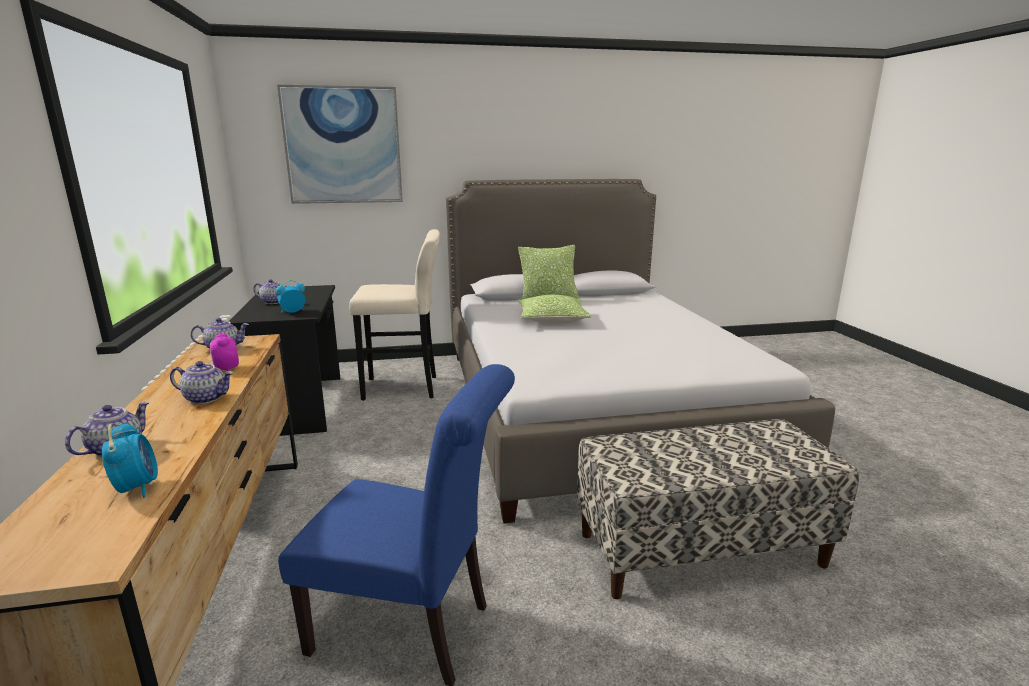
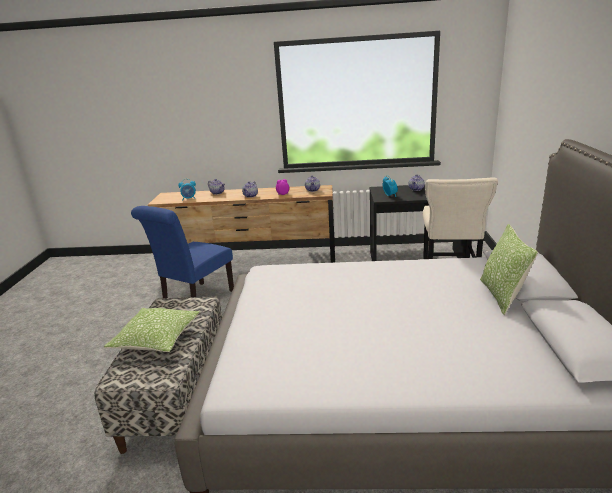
camera: 105 degrees right, 5 degrees up
picture [277,85,403,204] -> none
pillow [518,295,591,324] -> pillow moved to [104,308,200,352]

